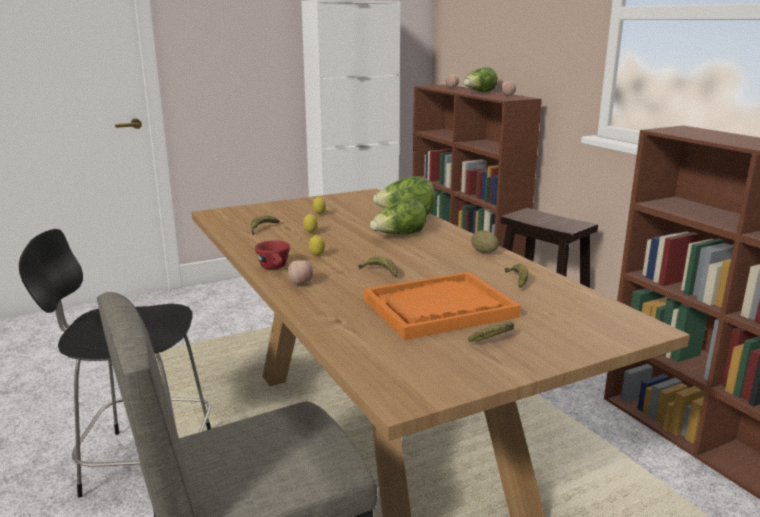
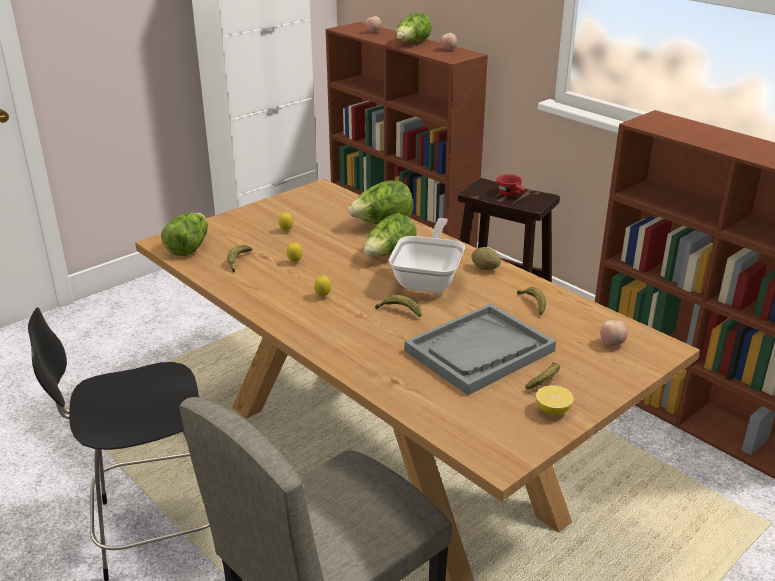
camera: 15 degrees left, 10 degrees up
red cup [255,240,290,270] -> red cup moved to [497,174,525,196]
apple [288,261,313,285] -> apple moved to [600,320,628,347]
orange tray [364,272,521,340] -> grey tray [404,303,556,395]
none -> lettuce [161,213,208,256]
none -> frying pan [389,218,465,293]
none -> lemon [536,385,574,415]

